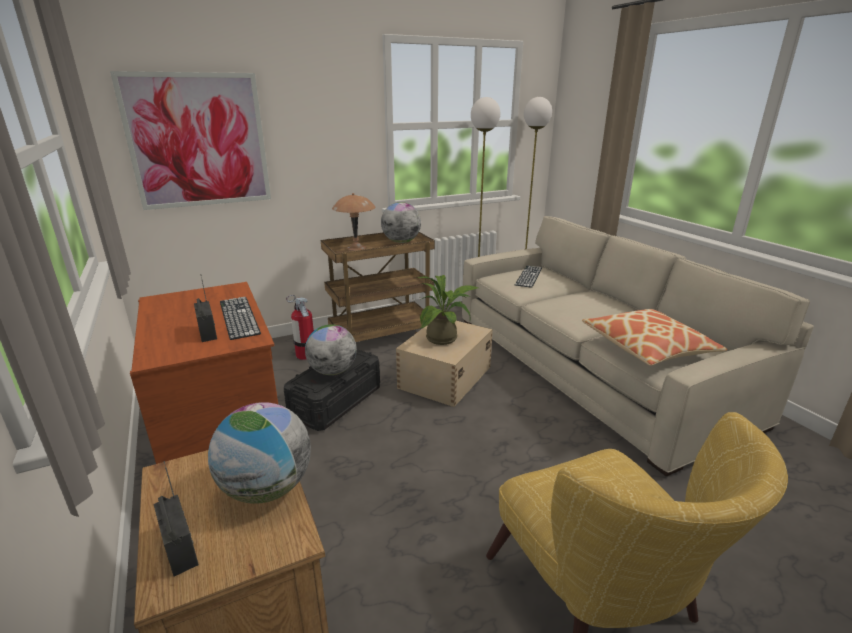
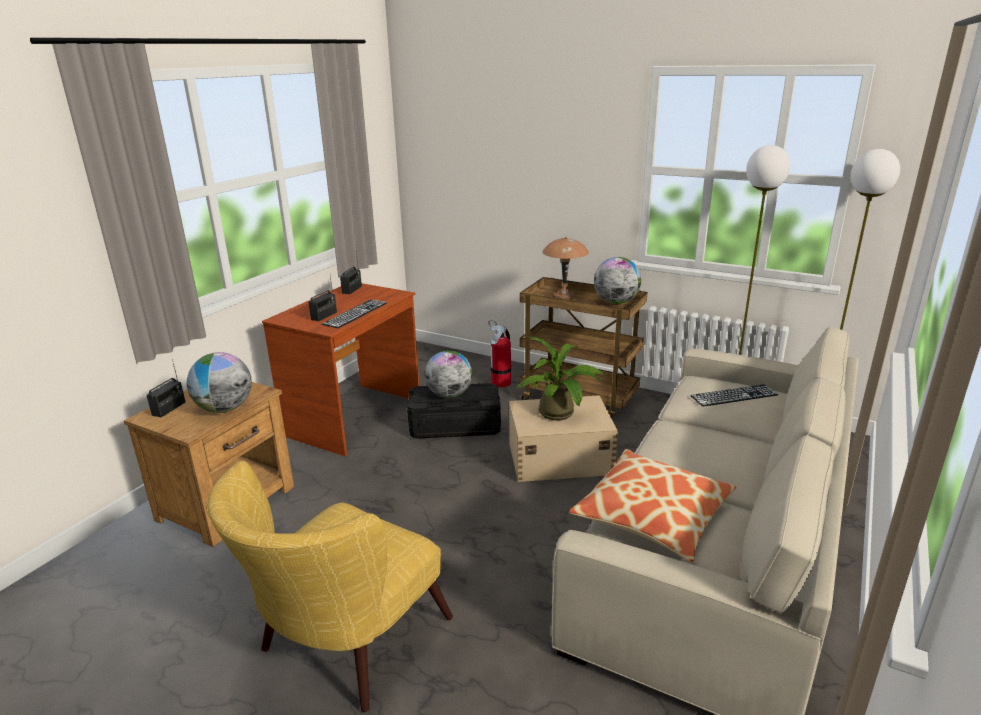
camera: 55 degrees right, 0 degrees up
picture [110,71,271,210] -> none
none -> radio [340,253,362,294]

